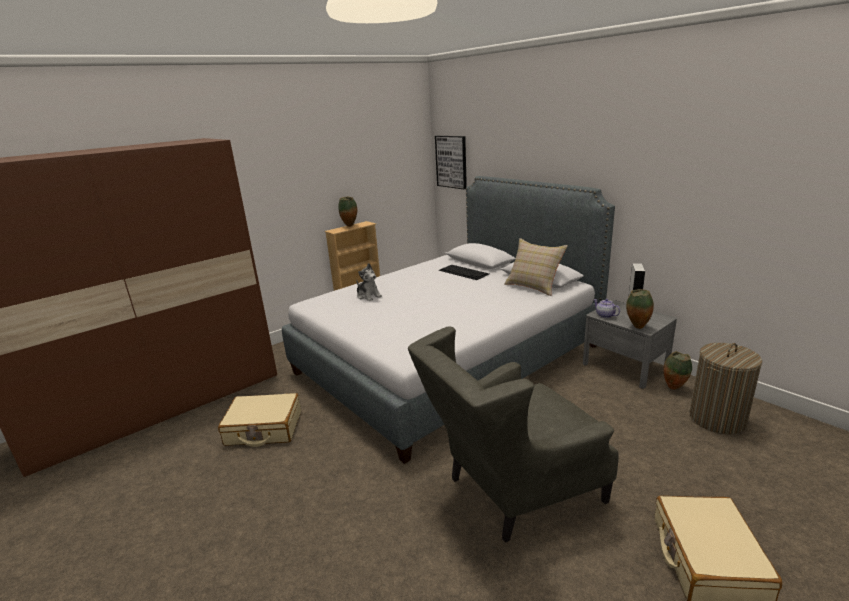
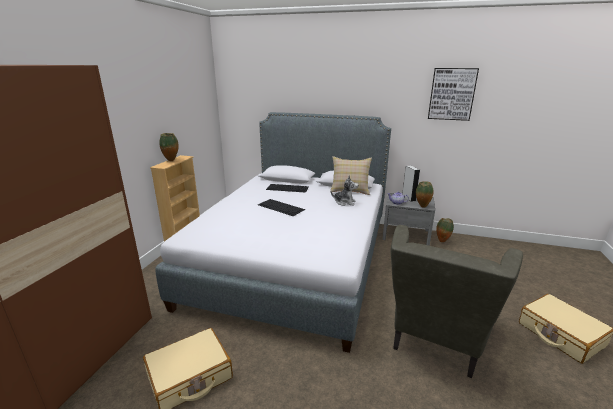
camera: 35 degrees left, 0 degrees up
plush toy [356,263,382,301] -> plush toy moved to [331,176,358,206]
picture [435,136,467,189] -> picture moved to [428,68,479,121]
laundry basket [689,343,762,434] -> none
none -> keyboard [258,199,305,216]

